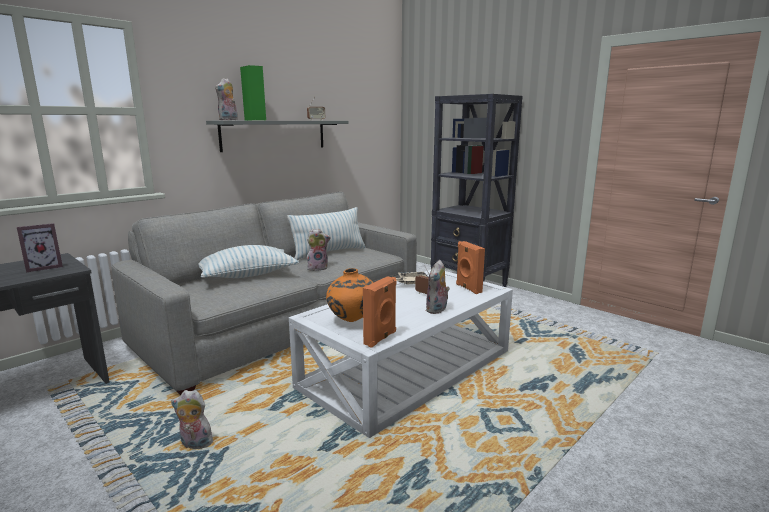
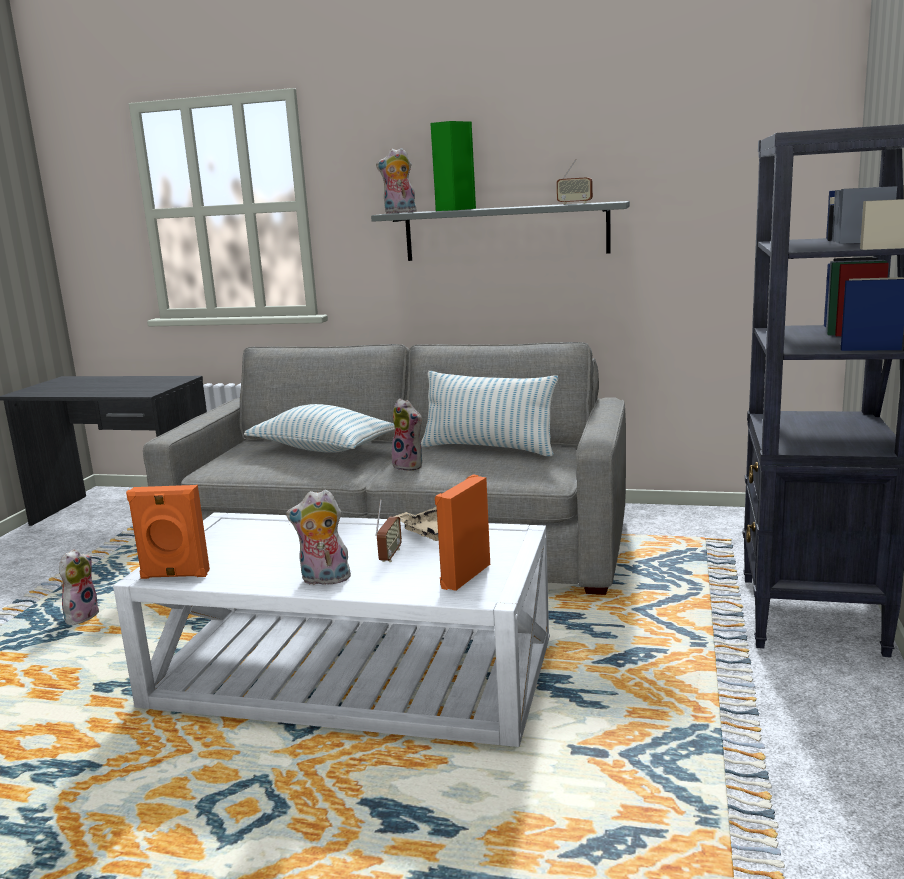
camera: 60 degrees right, 0 degrees up
picture frame [17,223,63,273] -> none
plush toy [171,390,213,449] -> plush toy turned 45 degrees clockwise [59,549,99,627]
orange vase [326,268,374,322] -> none

